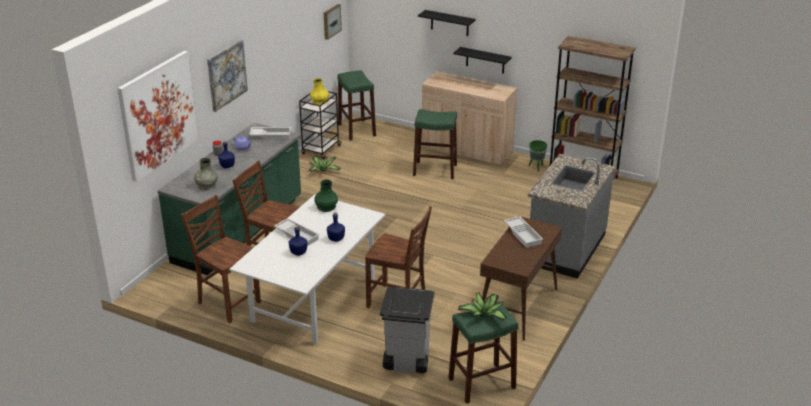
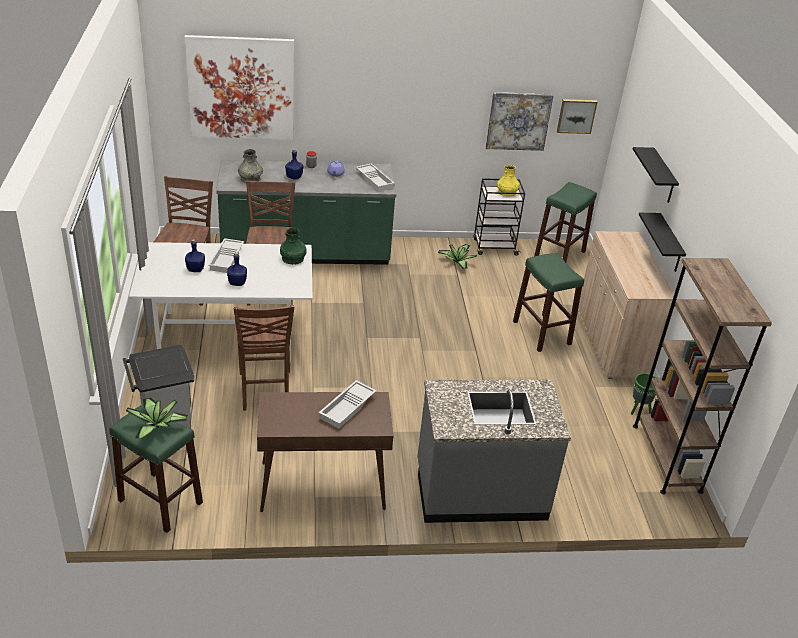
camera: 55 degrees right, 5 degrees up
picture [207,40,248,112] -> picture moved to [486,92,553,151]

